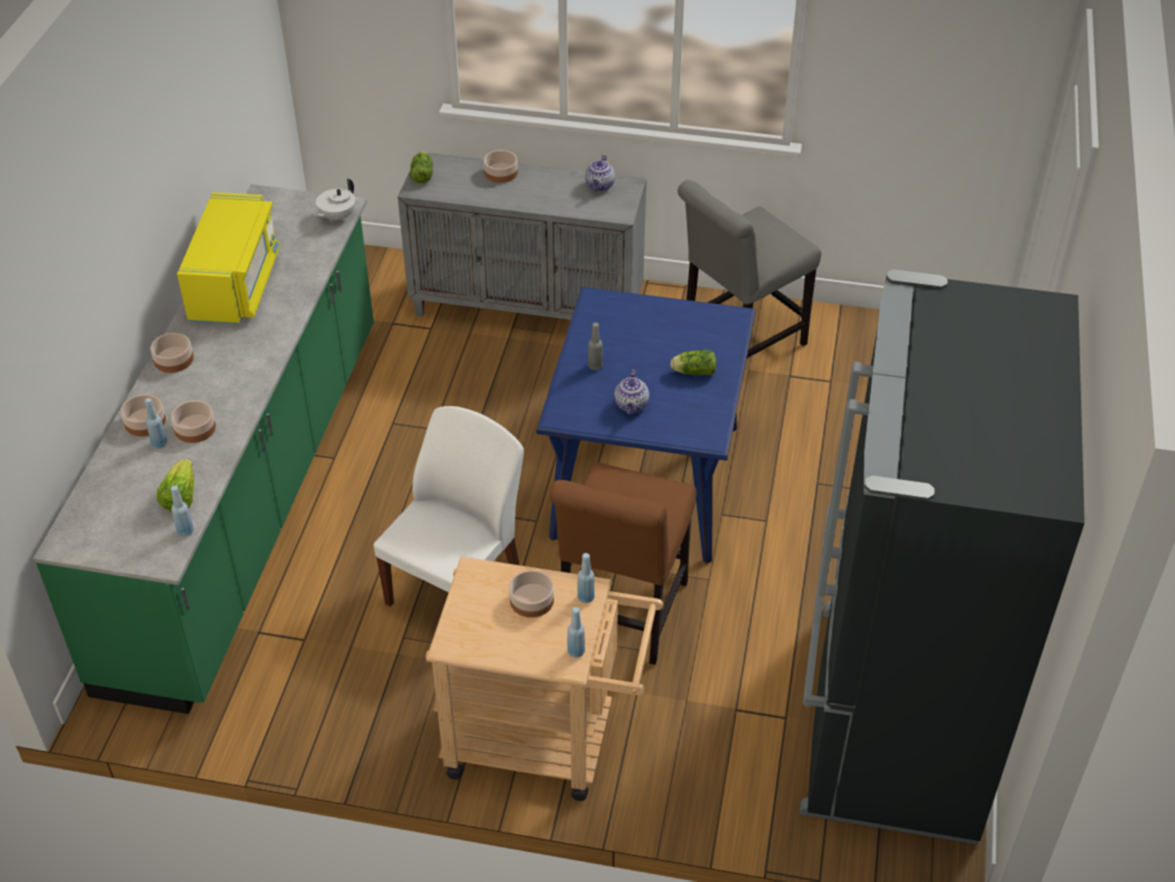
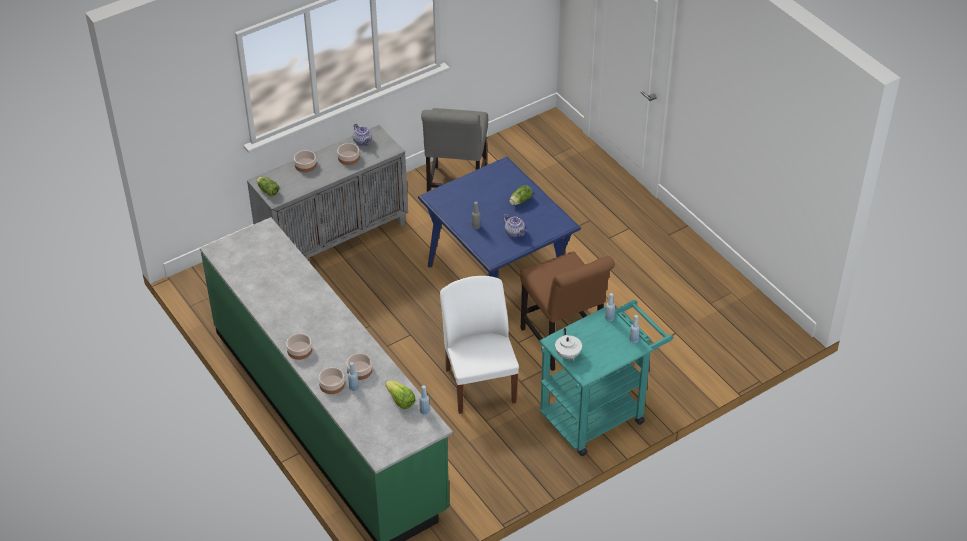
camera: 45 degrees left, 0 degrees up
yellow microwave [177,192,280,325] -> none
white teapot [315,178,355,222] -> white teapot moved to [555,328,582,361]
beige cart [426,556,663,801] -> turquoise cart [539,300,673,456]
bowl [509,570,554,618] -> bowl moved to [337,143,360,165]
black fridge [799,269,1085,845] -> none

